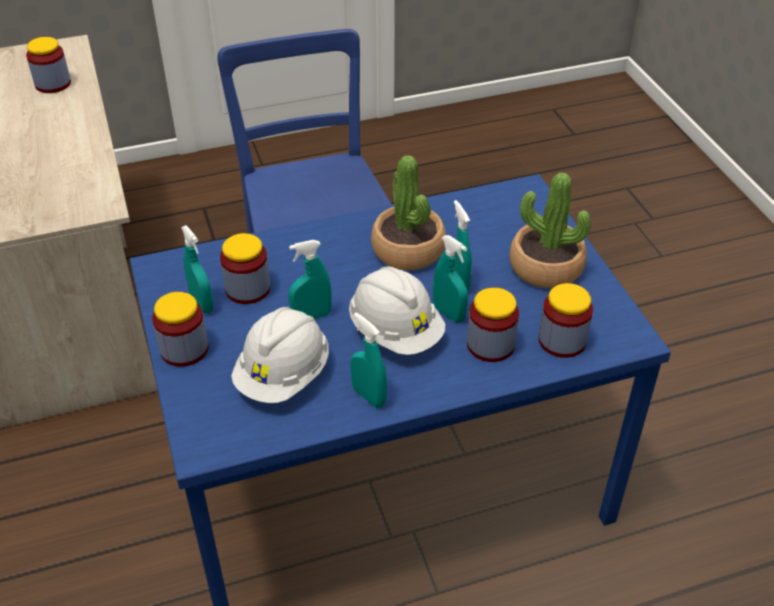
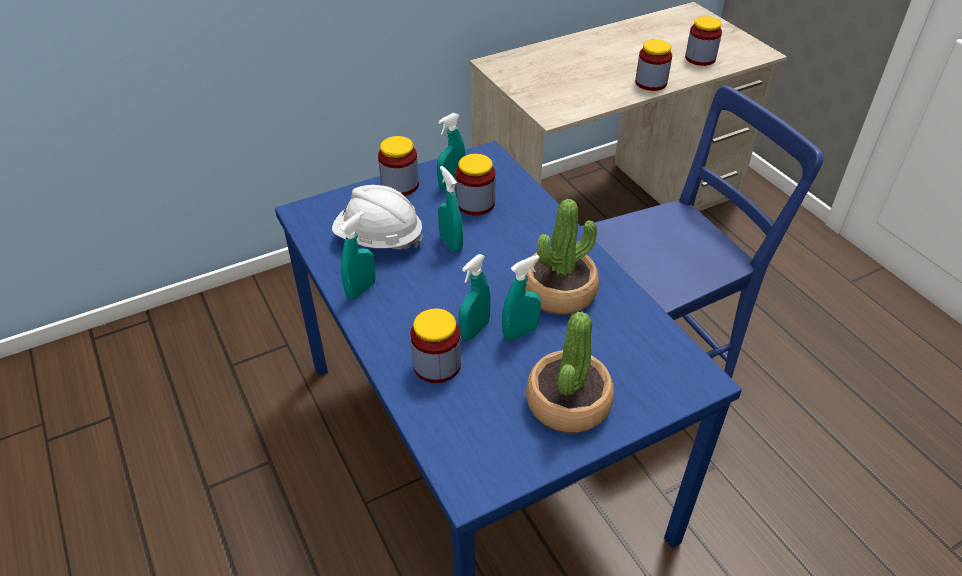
camera: 80 degrees right, 0 degrees up
white hard hat [349,266,445,355] -> none
jar [539,283,593,358] -> jar moved to [635,39,672,91]

